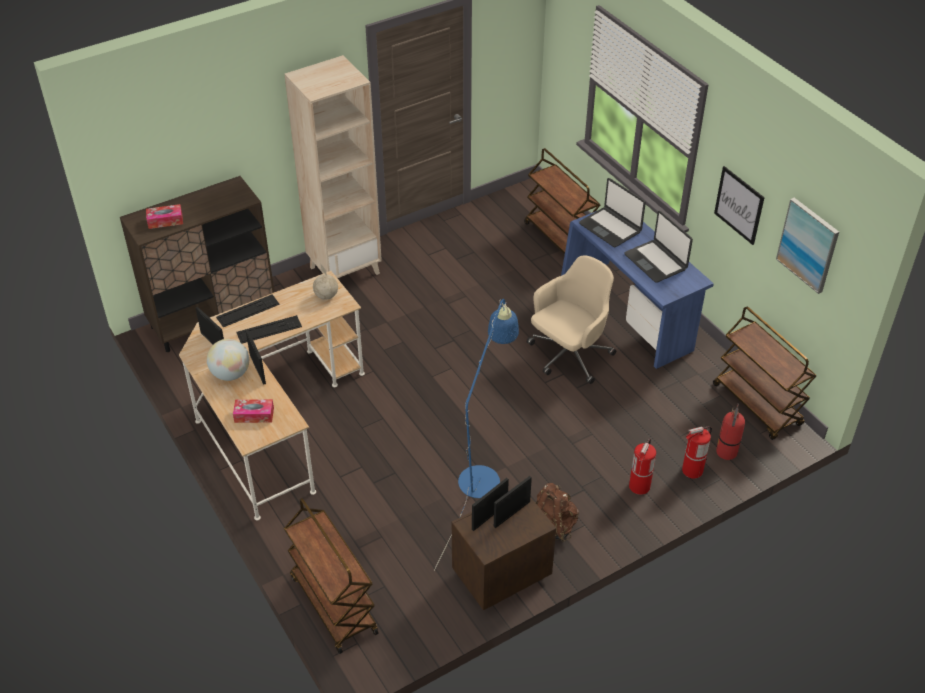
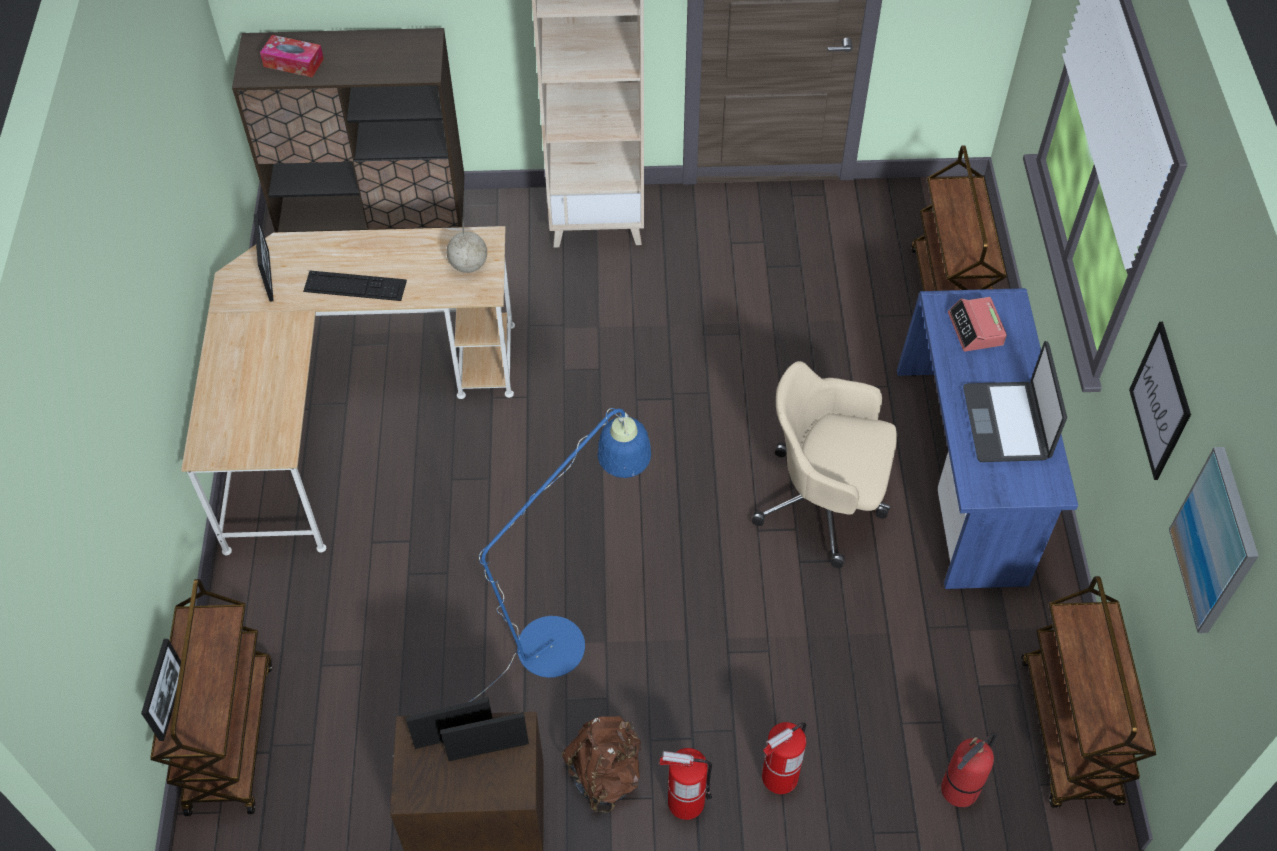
camera: 30 degrees right, 10 degrees up
globe [207,339,249,381] -> none
keyboard [216,294,280,327] -> none
tissue box [233,399,274,423] -> none
picture frame [245,330,266,385] -> picture frame moved to [141,639,181,741]
beige office chair [527,255,616,384] -> beige office chair turned 150 degrees counterclockwise [752,361,897,568]
laptop [579,178,646,247] -> alarm clock [948,297,1007,351]
fire extinguisher [682,426,712,479] -> fire extinguisher moved to [659,748,712,820]

